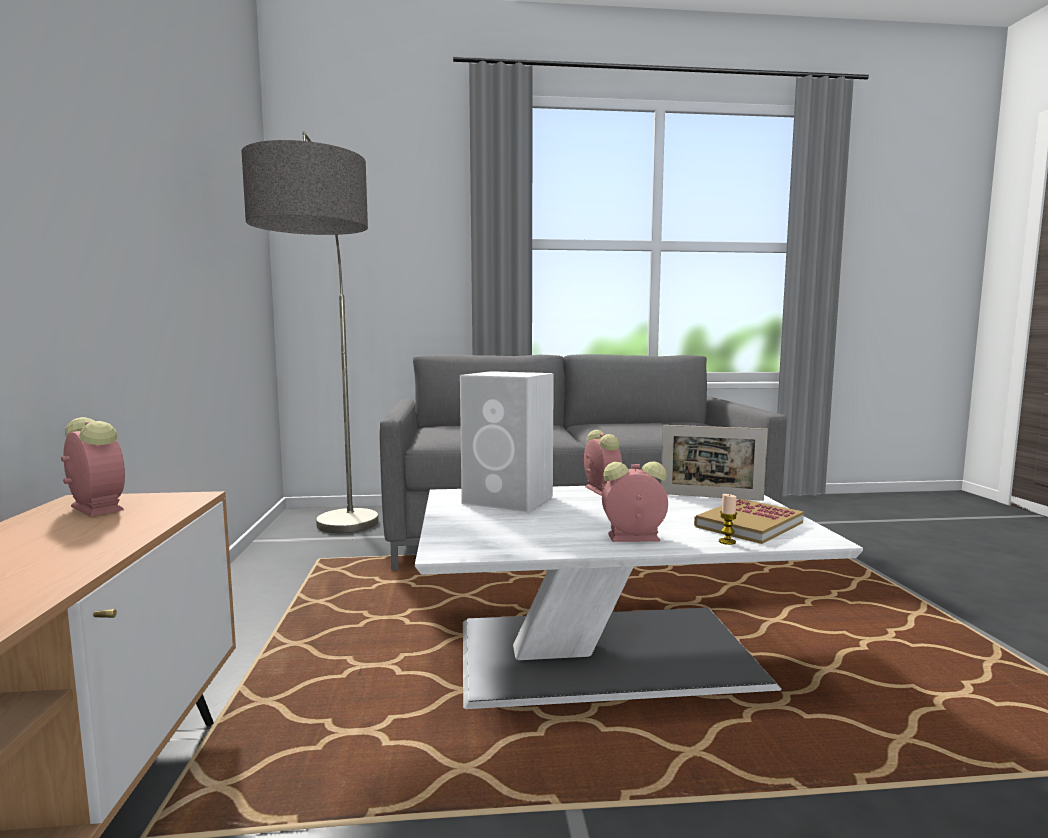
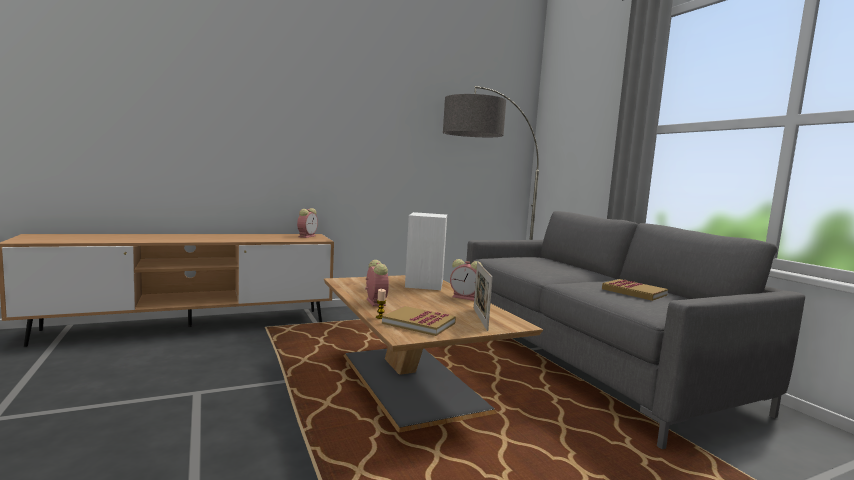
camera: 70 degrees right, 0 degrees up
white coffee table [415,486,863,709] -> brown coffee table [324,275,543,432]
alarm clock [584,430,622,496] -> alarm clock turned 60 degrees clockwise [450,259,482,301]
none -> book [602,279,668,301]

